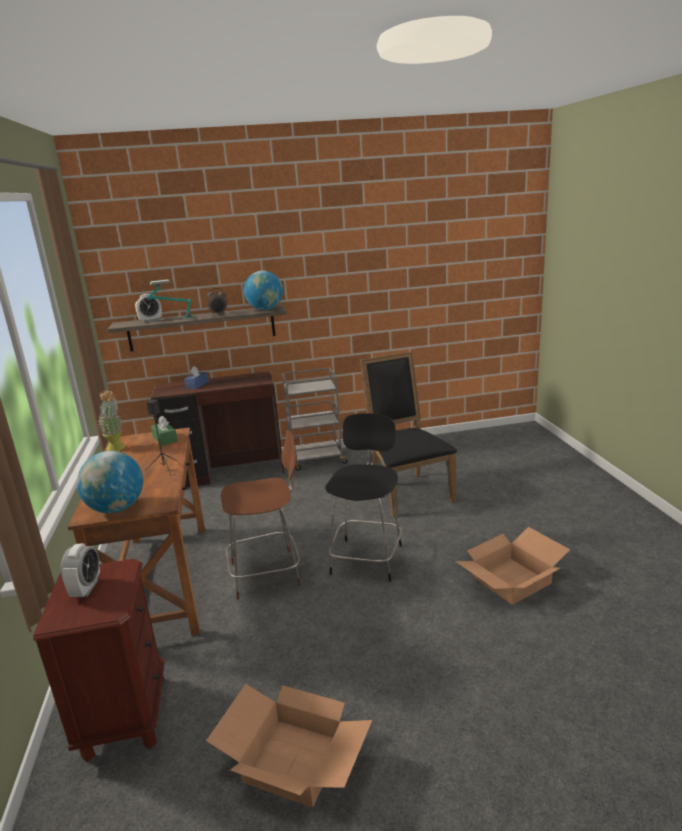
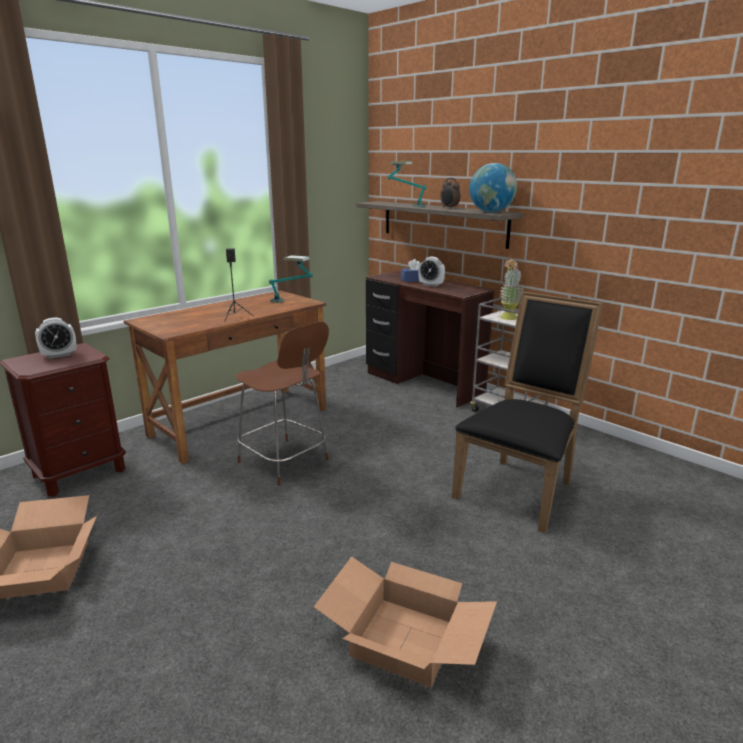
camera: 55 degrees right, 0 degrees up
globe [77,451,143,513] -> none
potted plant [97,389,125,451] -> potted plant moved to [500,258,522,320]
alarm clock [135,294,162,322] -> alarm clock moved to [418,256,445,287]
green tissue box [151,416,178,446] -> table lamp [269,255,313,303]
black chair [326,413,402,581] -> none

